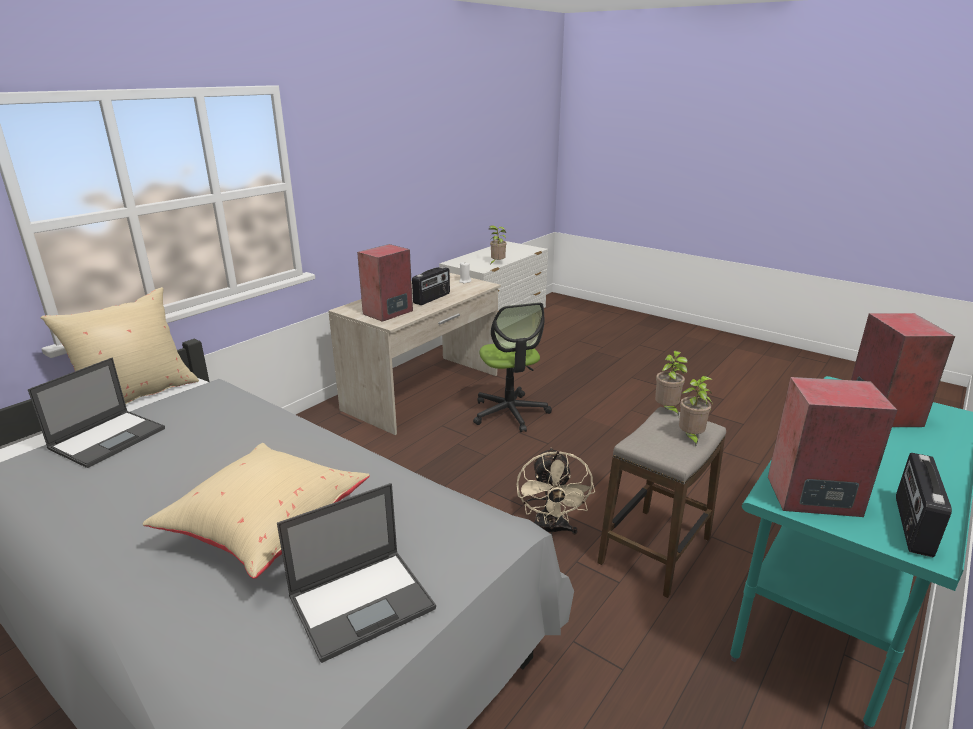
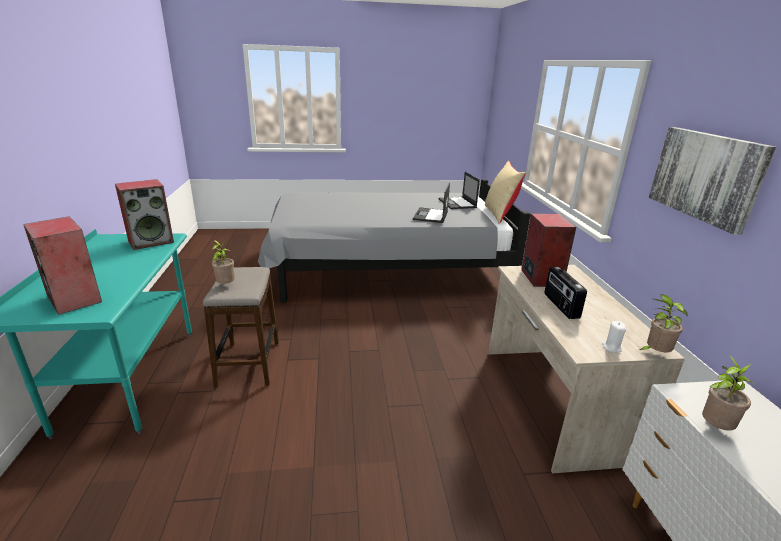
camera: 135 degrees right, 0 degrees up
beige pillow [143,443,370,579] -> none
laptop [277,483,436,663] -> laptop moved to [413,182,450,223]
office chair [473,302,552,432] -> none
beige fan [517,447,595,537] -> none
potted plant [655,351,688,418] -> potted plant moved to [640,294,688,352]
radio [896,453,952,557] -> none
none -> picture [649,127,776,235]

